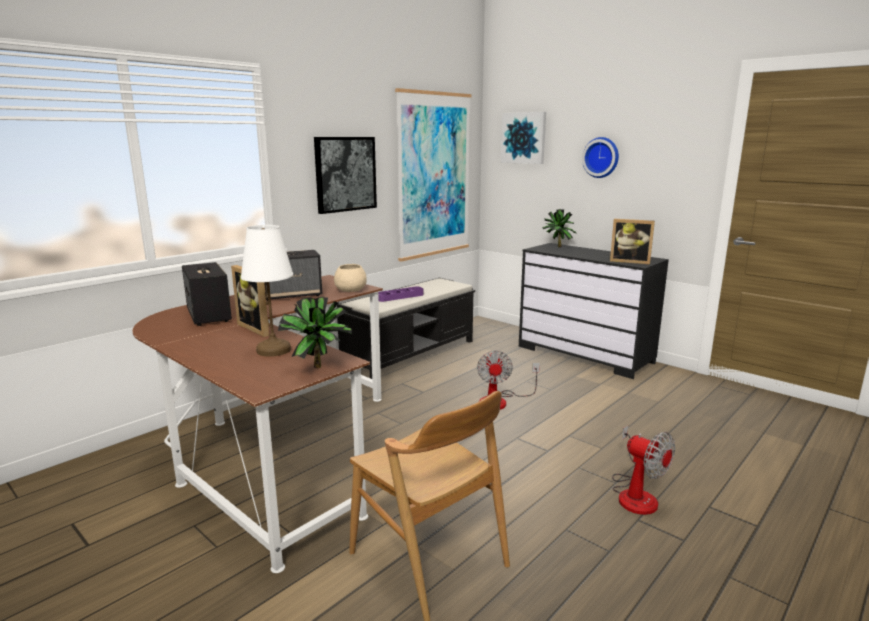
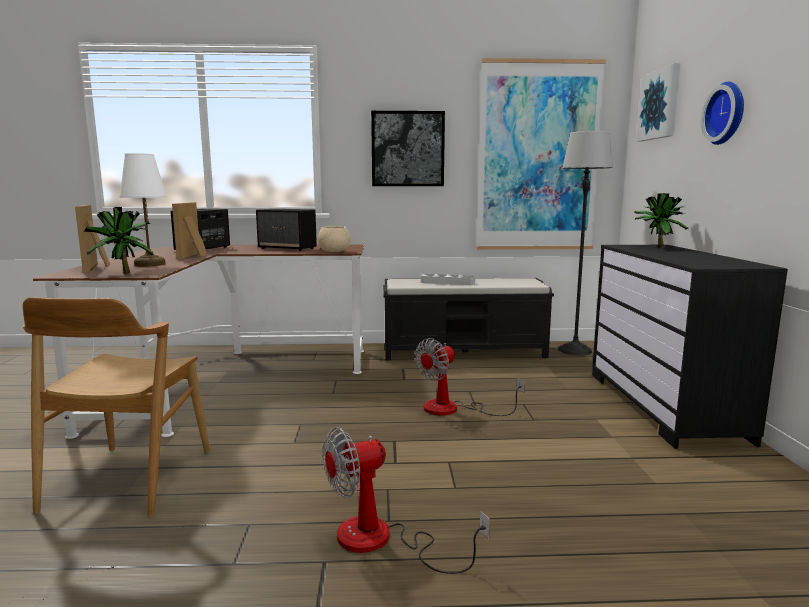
camera: 45 degrees right, 5 degrees down
purple tray [378,286,423,302] -> grey tray [421,274,475,285]
picture frame [610,219,655,265] -> picture frame moved to [75,205,110,272]
fan [612,425,675,515] -> fan turned 60 degrees clockwise [323,427,490,574]
none -> floor lamp [558,131,613,355]

